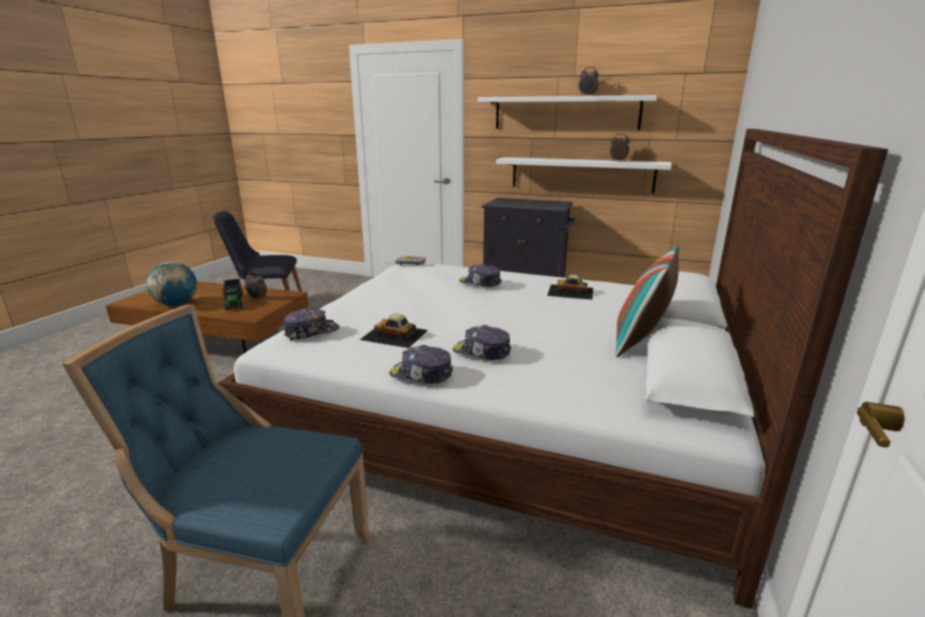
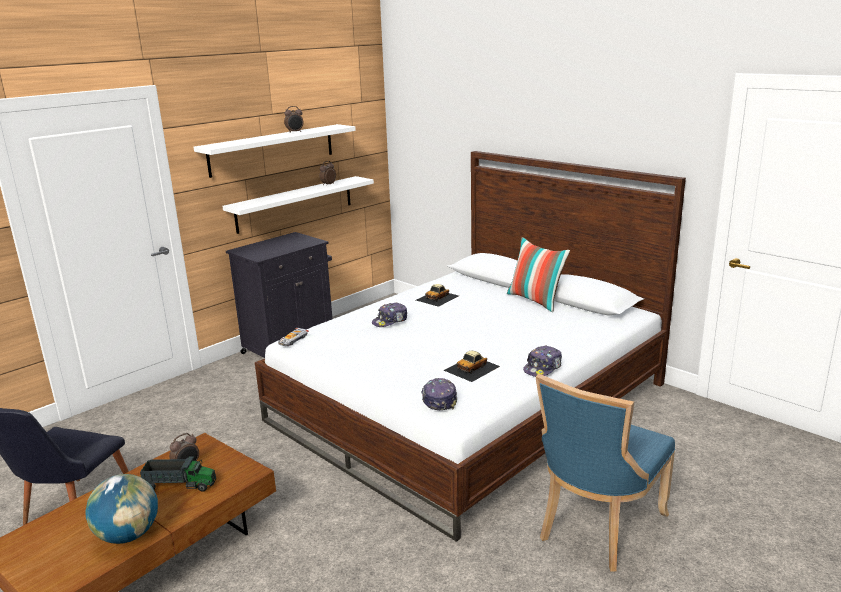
camera: 65 degrees left, 0 degrees up
cap [453,325,511,360] -> none

